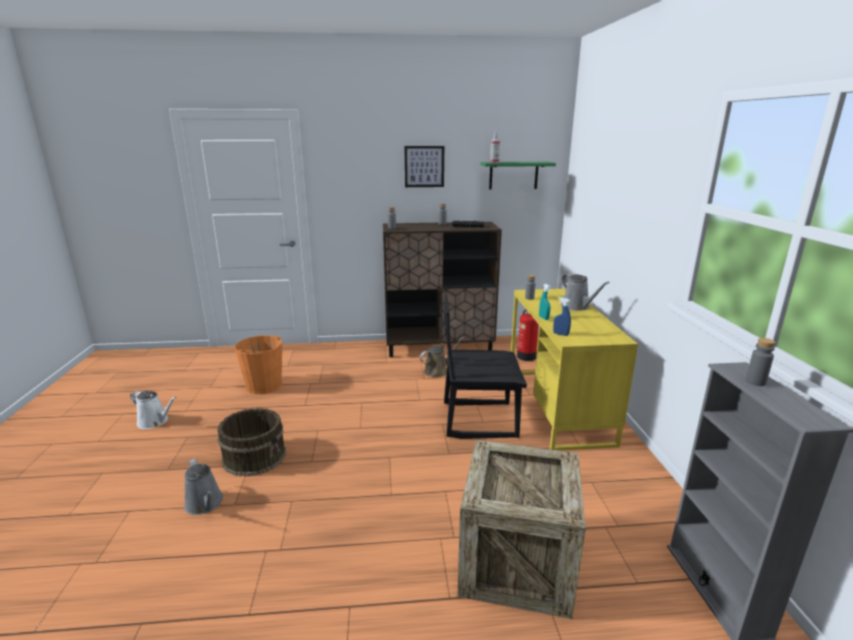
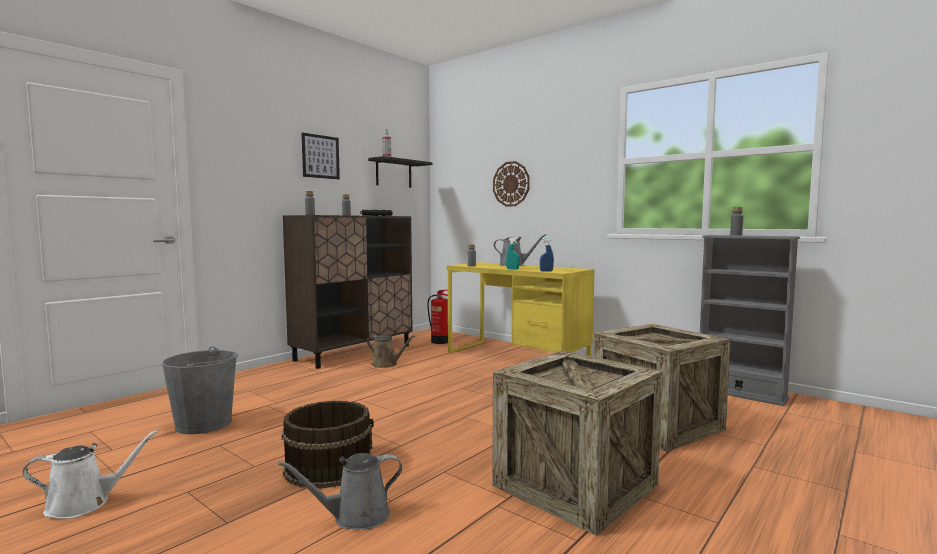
camera: 45 degrees left, 15 degrees down
grey watering can [184,459,223,515] -> grey watering can turned 150 degrees clockwise [278,453,402,530]
orange bucket [235,335,282,394] -> grey bucket [162,346,238,434]
brown watering can [420,337,464,377] -> brown watering can turned 105 degrees clockwise [367,335,415,368]
black chair [444,295,527,439] -> none
green shelf [480,162,556,190] -> black shelf [368,156,432,188]
none -> crate [492,350,663,535]
none -> wall clock [493,161,530,207]

